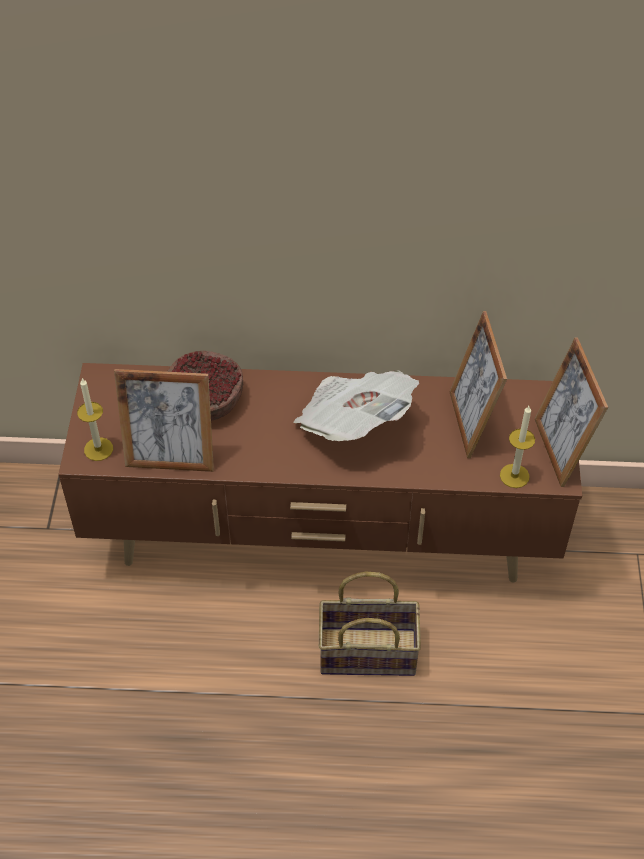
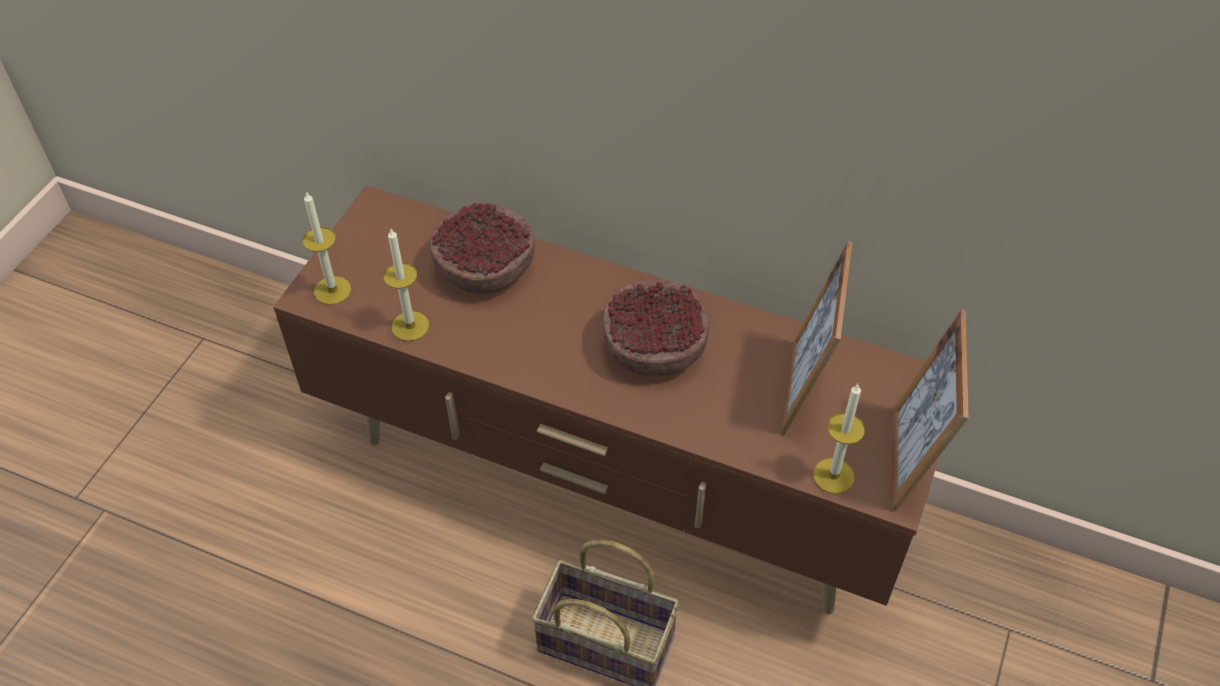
camera: 20 degrees right, 0 degrees up
picture frame [114,369,214,472] -> candle [383,229,429,341]
newspaper [293,371,419,441] -> bowl [603,280,709,376]

